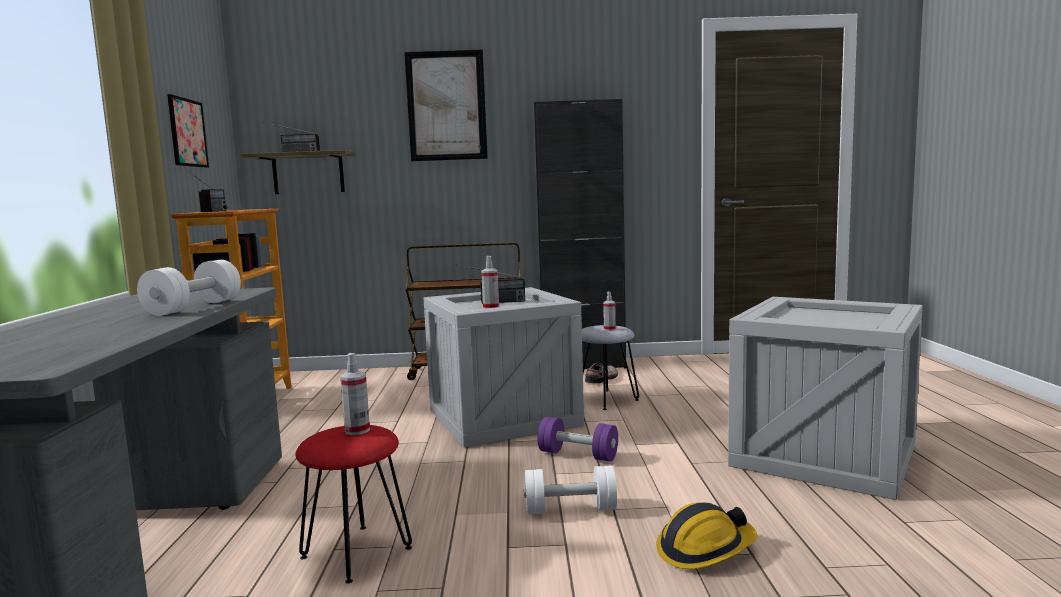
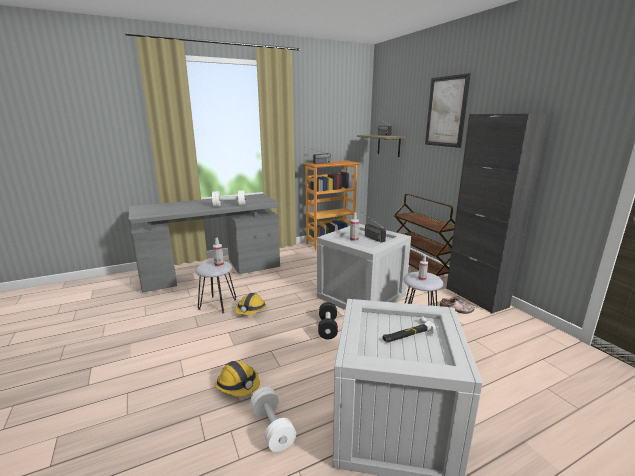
camera: 65 degrees right, 10 degrees up
picture [167,94,209,167] -> none
red stool [296,425,412,583] -> grey stool [195,261,236,313]
white dumbbell [524,466,617,514] -> white dumbbell moved to [250,387,296,452]
purple dumbbell [537,417,618,462] -> black dumbbell [318,302,338,339]
none -> hard hat [235,293,267,315]
none -> hammer [382,317,436,343]

